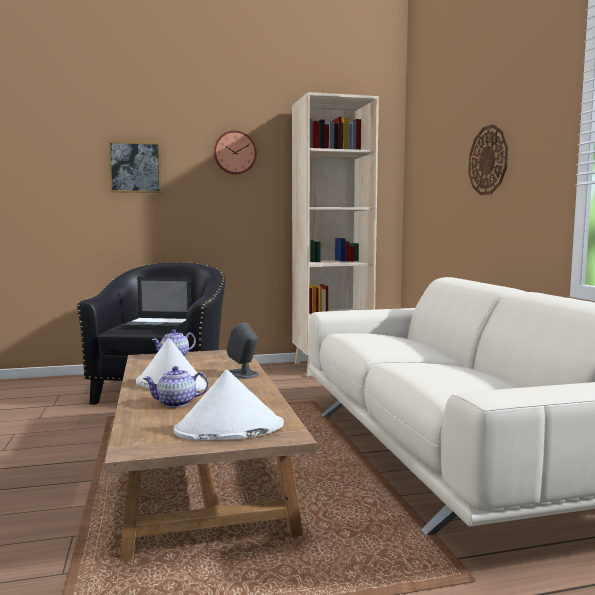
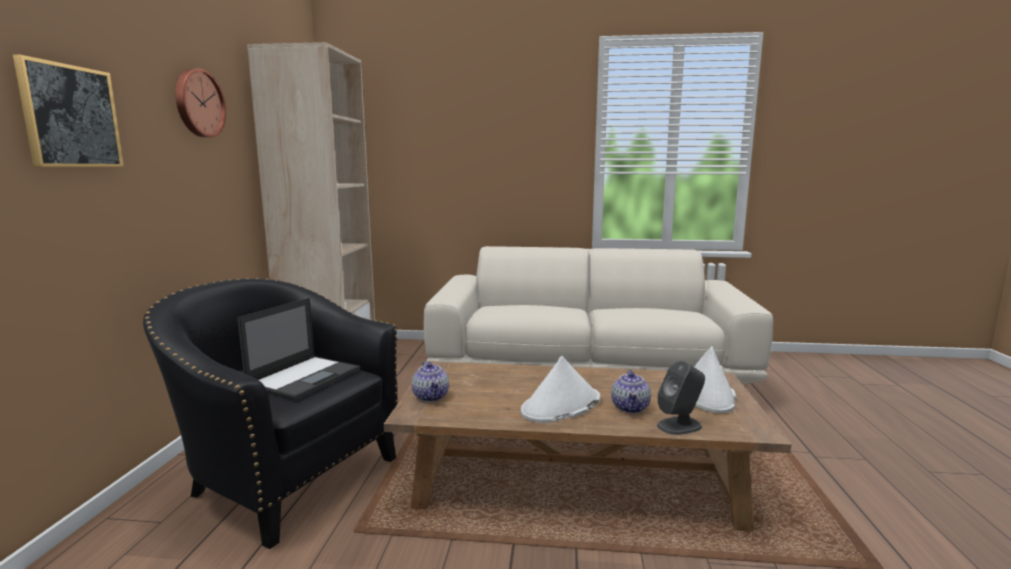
camera: 70 degrees left, 5 degrees up
grey speaker [226,323,259,379] -> grey speaker moved to [657,361,705,435]
wall clock [468,124,508,195] -> none

